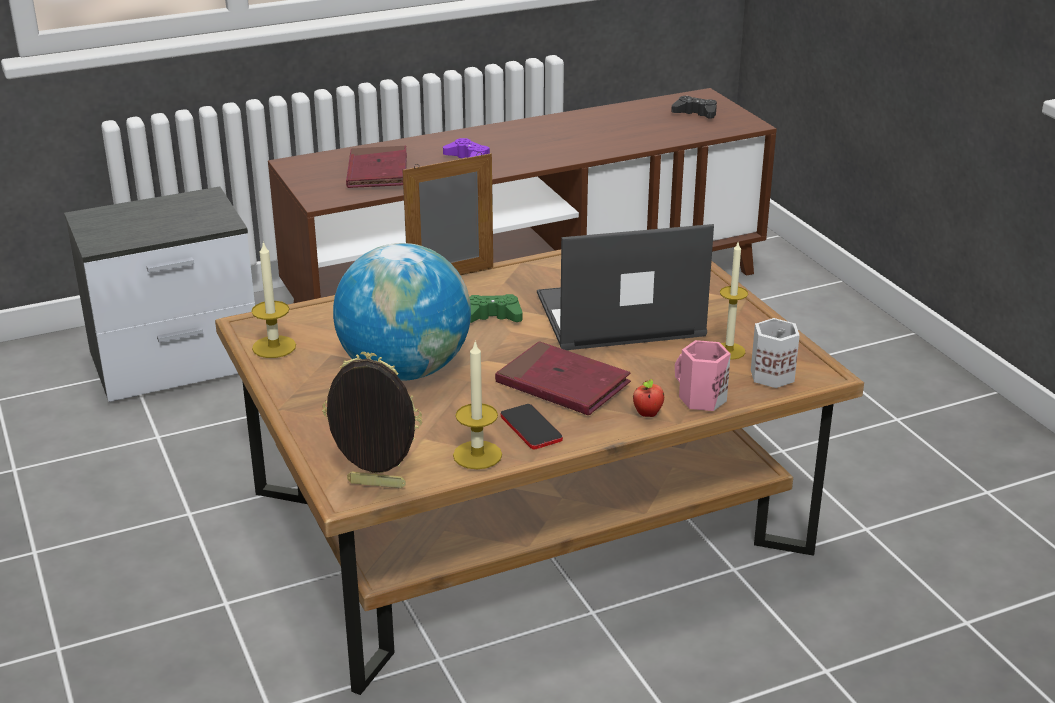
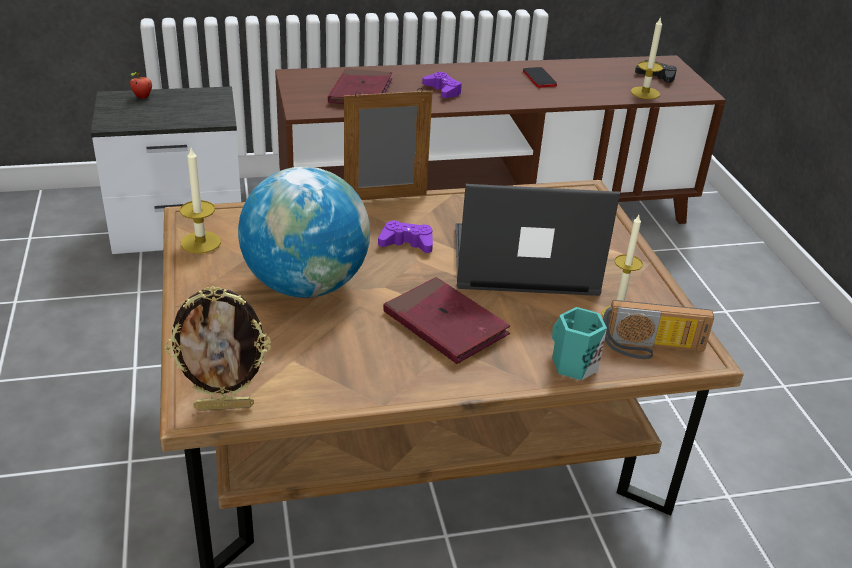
camera: 10 degrees right, 5 degrees up
picture frame [322,352,422,488] -> picture frame turned 150 degrees clockwise [165,286,271,411]
candle [453,340,502,469] -> candle moved to [631,17,663,99]
green game controller [469,294,523,323] -> purple game controller [378,220,433,253]
phone [501,404,563,450] -> phone moved to [523,67,557,88]
apple [633,379,664,417] -> apple moved to [130,71,152,99]
pink mug [675,340,731,411] -> turquoise mug [552,307,607,380]
white mug [751,318,800,388] -> radio [603,300,714,359]

